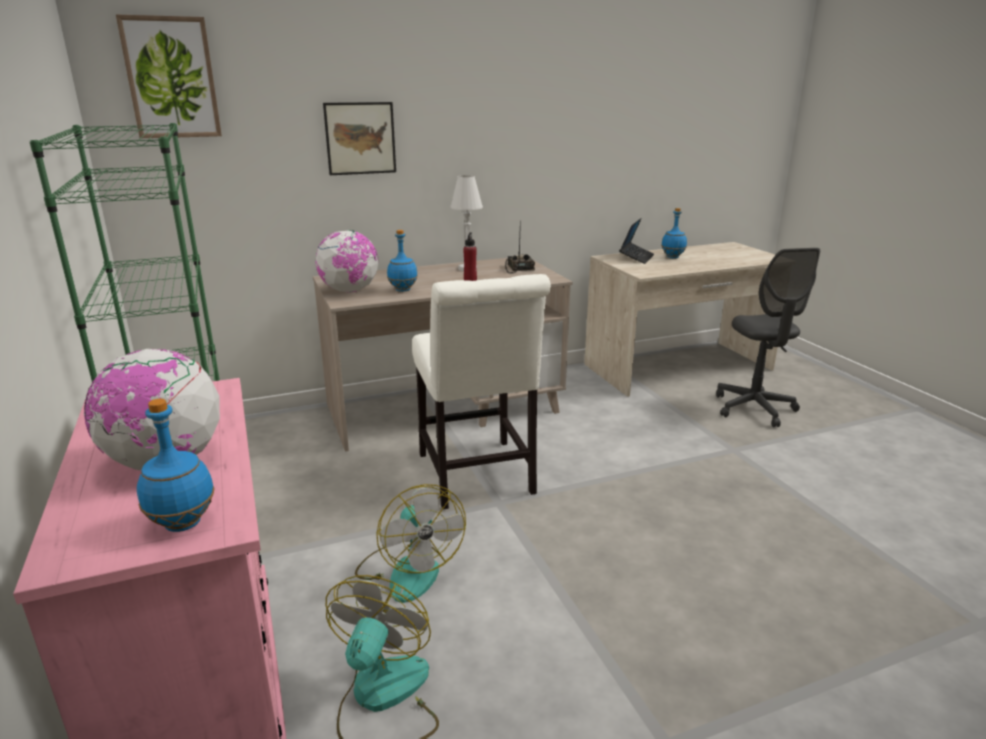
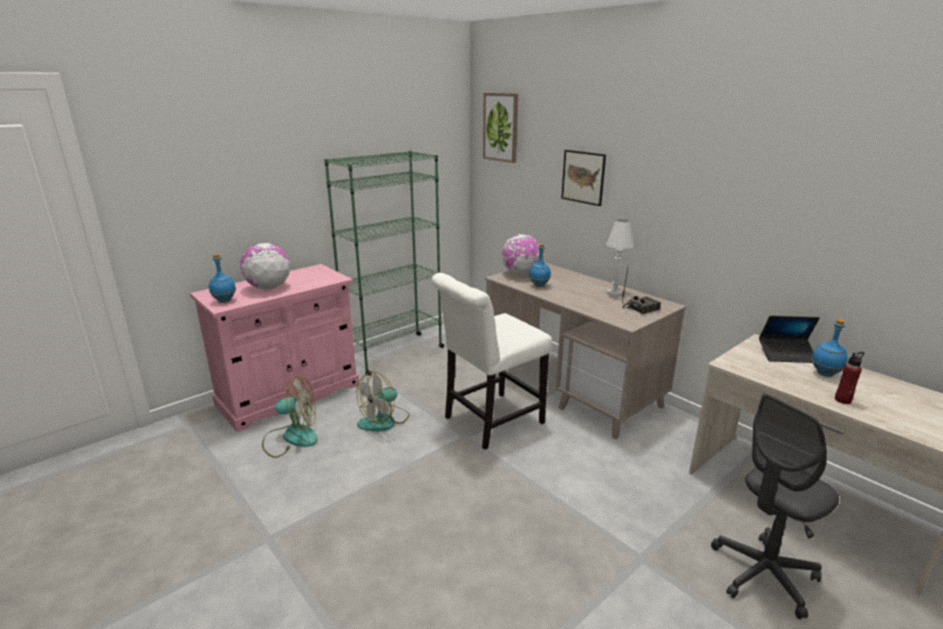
camera: 70 degrees right, 0 degrees up
red bottle [463,233,477,281] -> red bottle moved to [835,352,865,404]

